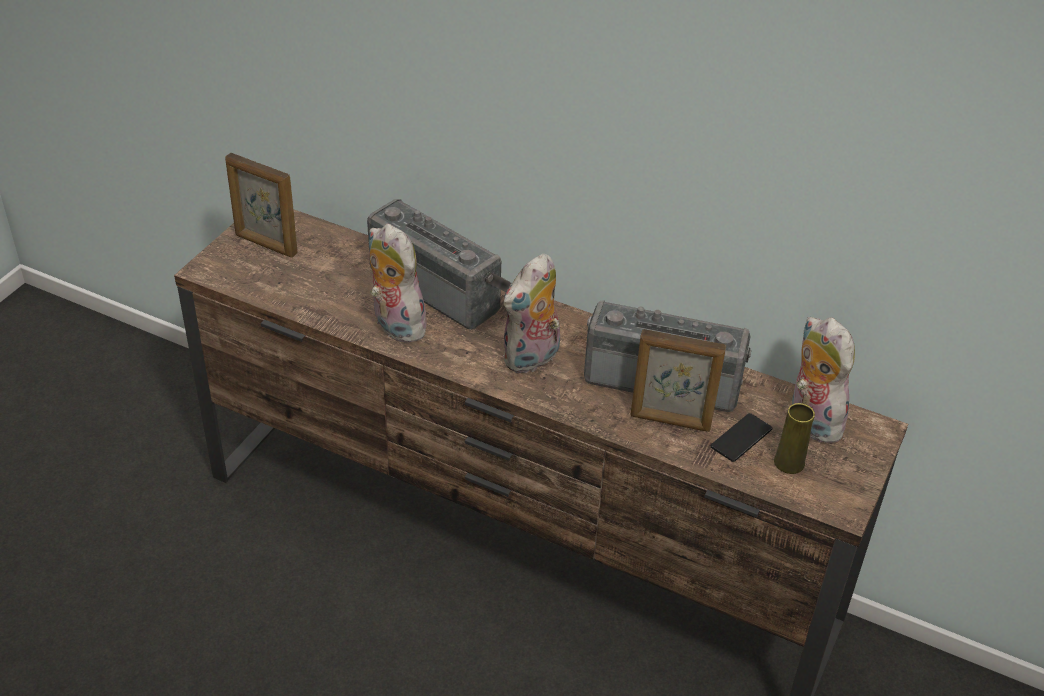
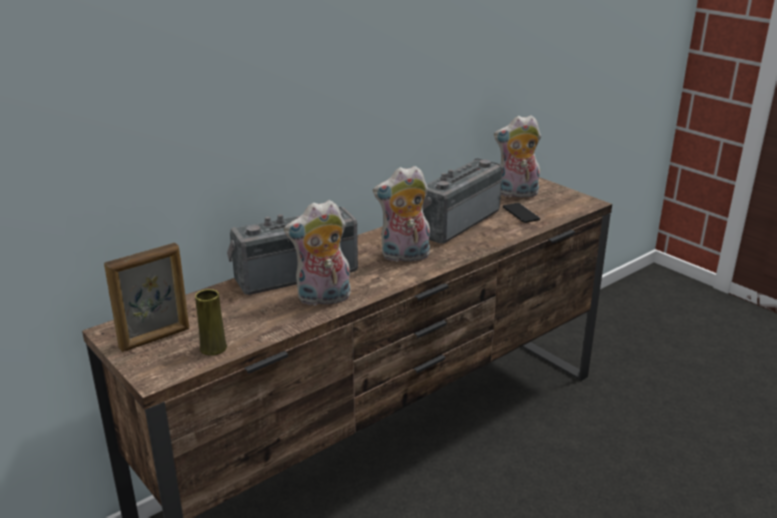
camera: 65 degrees left, 15 degrees down
plush toy [503,254,560,373] -> plush toy turned 105 degrees clockwise [373,166,430,262]
picture frame [630,329,726,432] -> none
yellow vase [774,403,815,474] -> yellow vase moved to [195,289,227,356]

